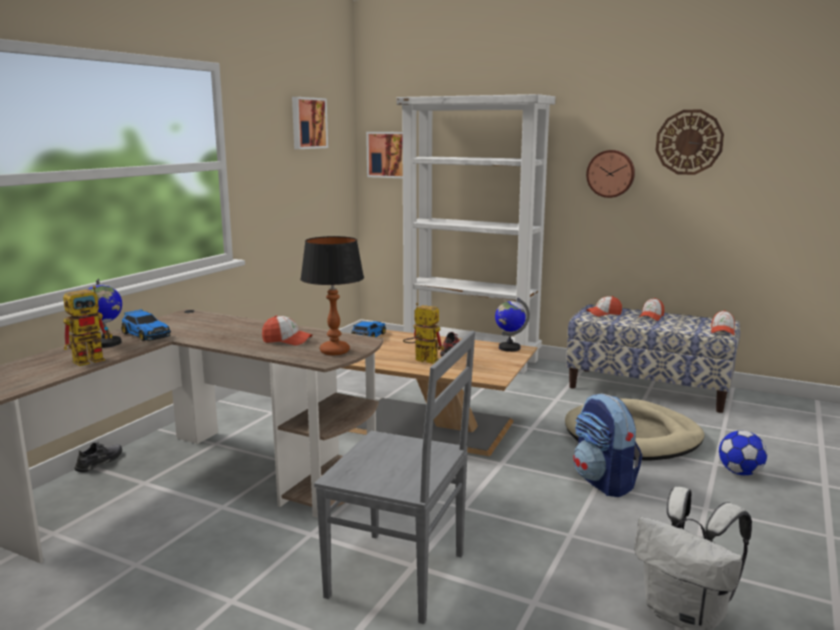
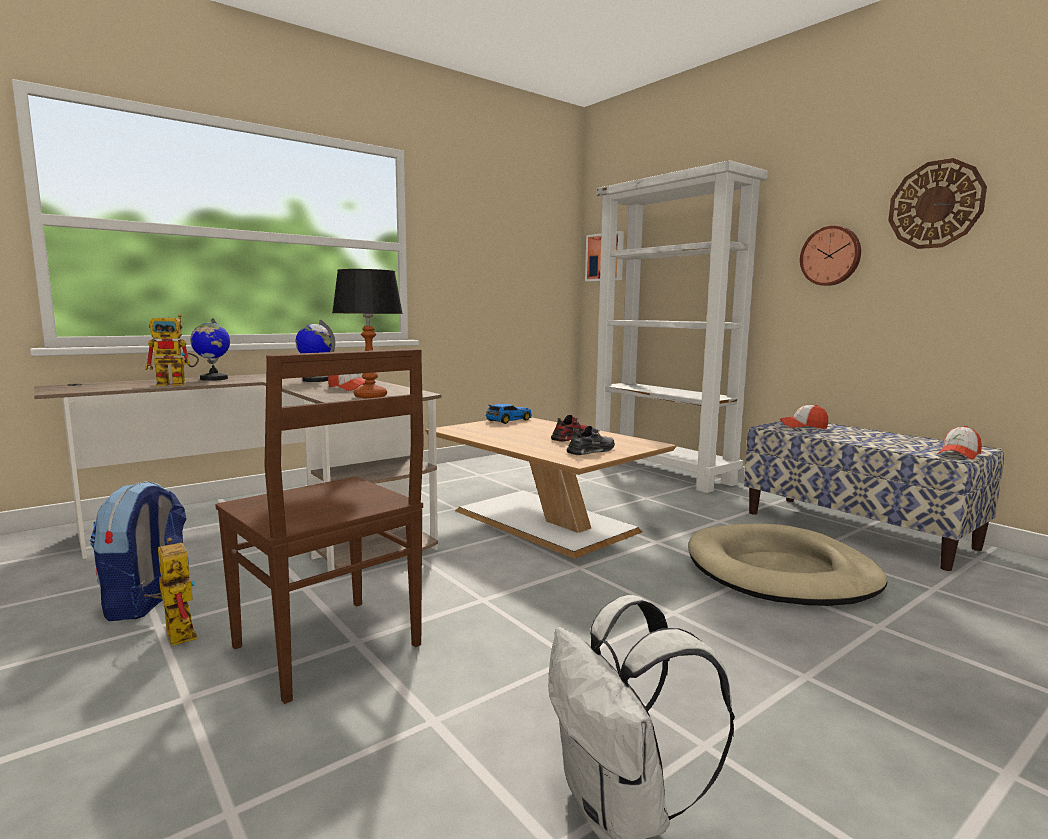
camera: 25 degrees right, 5 degrees down
grey shoe [74,442,122,473] -> grey shoe moved to [566,426,615,455]
toy car [121,309,171,341] -> none
picture [292,97,328,149] -> none
grey chair [314,331,475,624] -> brown chair [215,349,424,704]
toy robot [403,303,444,364] -> toy robot moved to [144,538,198,646]
globe [495,298,530,352] -> globe moved to [296,319,335,382]
backpack [573,393,642,497] -> backpack moved to [90,481,187,621]
cap [638,298,664,321] -> none
football [719,431,767,475] -> none

